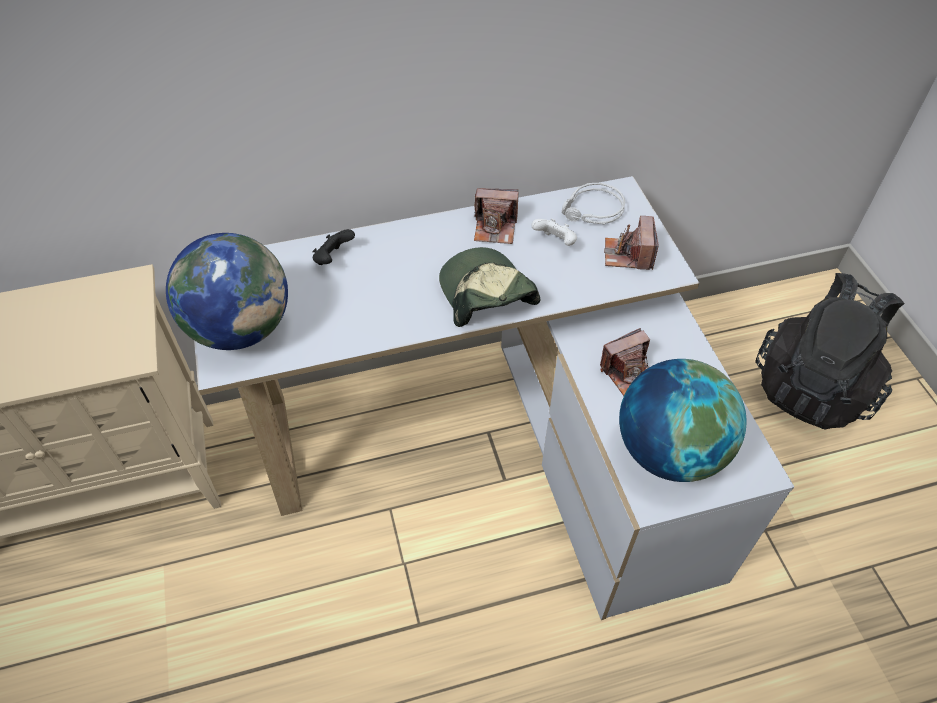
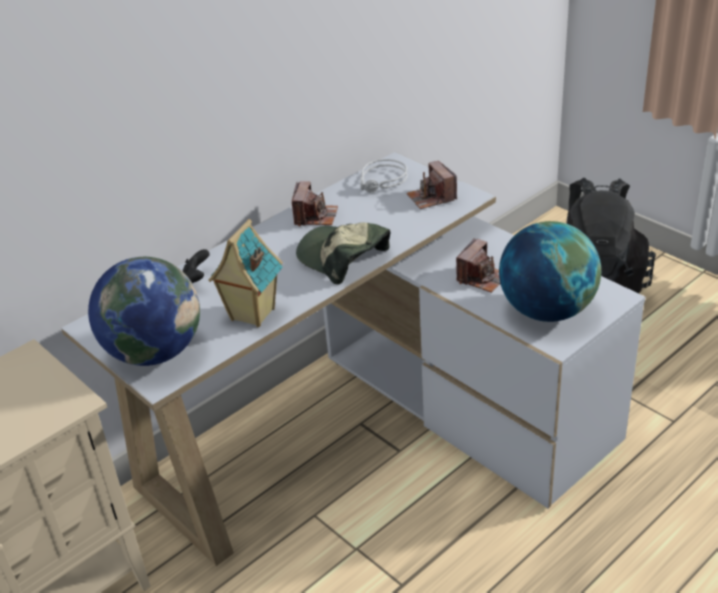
camera: 25 degrees left, 15 degrees down
camera [474,189,518,244] -> camera turned 60 degrees counterclockwise [292,181,338,226]
white game controller [531,218,577,246] -> none
none -> toy house [208,219,283,327]

